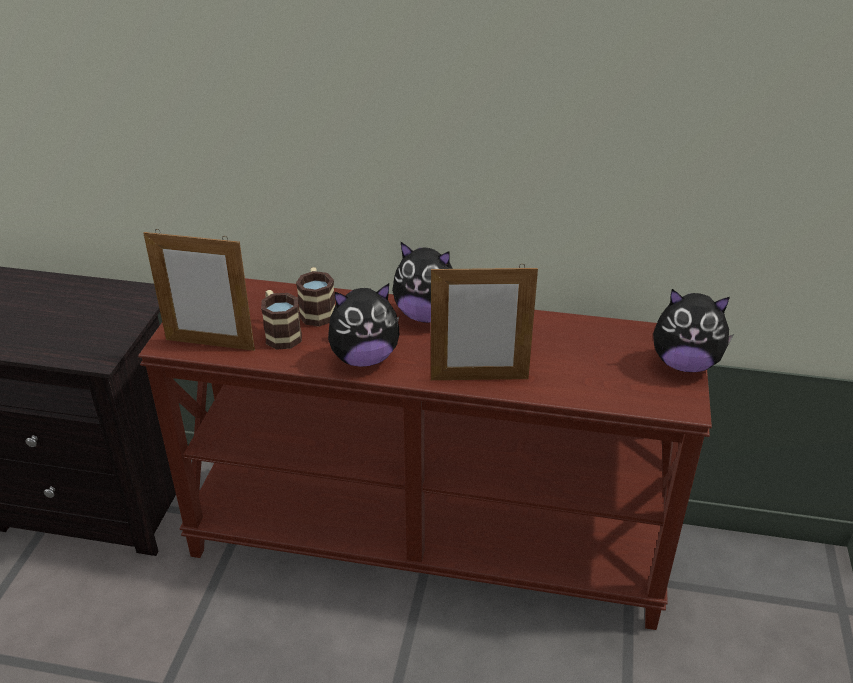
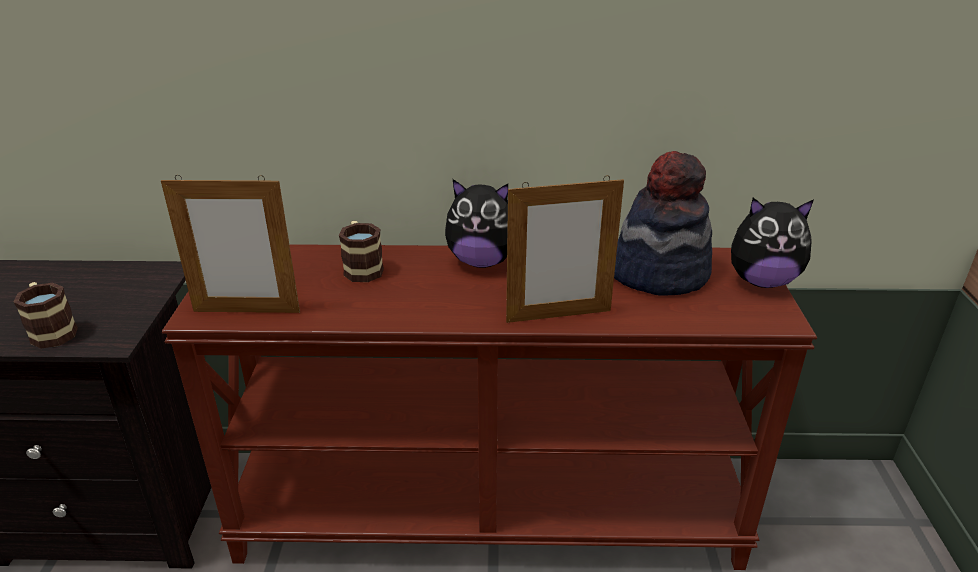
camera: 10 degrees left, 5 degrees down
mug [261,290,302,350] -> mug moved to [14,282,78,349]
plush toy [328,283,399,367] -> none
none -> hat [614,151,712,295]

